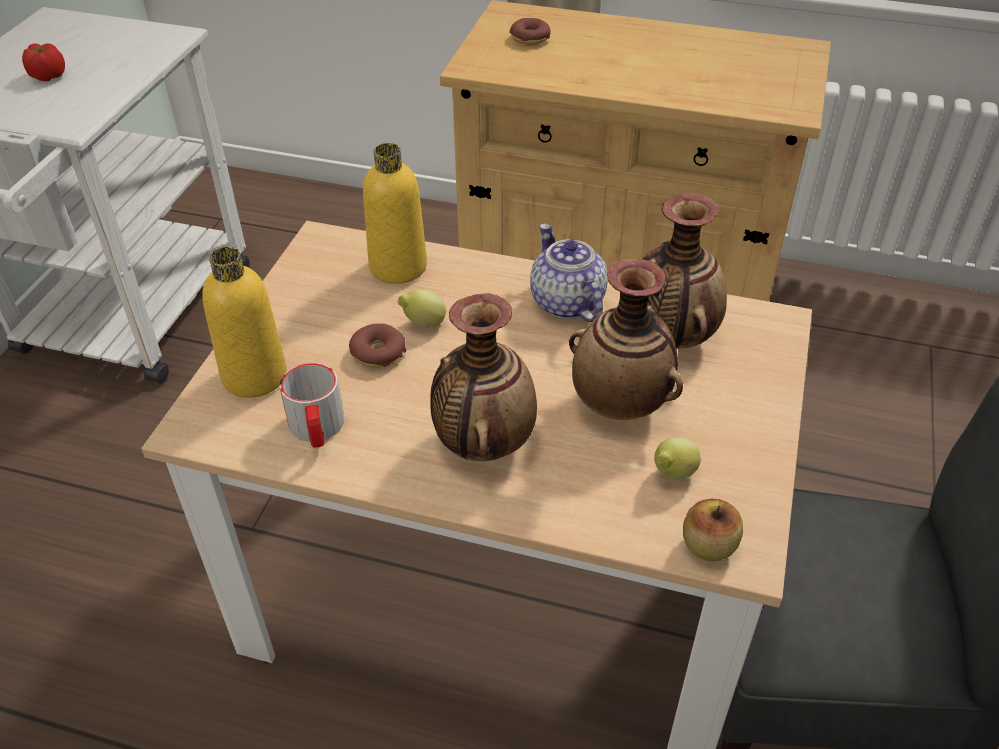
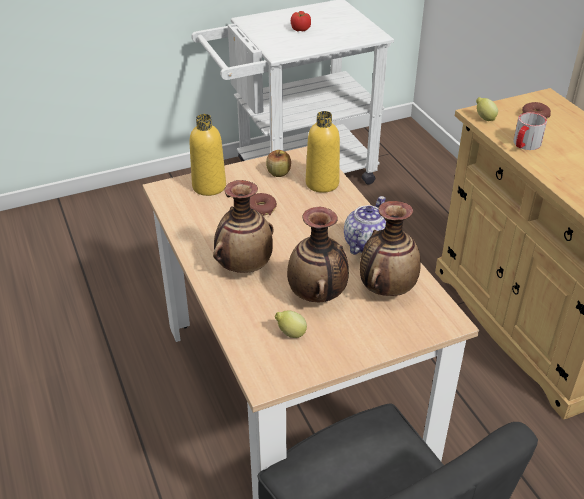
camera: 50 degrees right, 5 degrees down
mug [280,363,344,448] -> mug moved to [513,112,547,150]
lemon [398,290,446,328] -> lemon moved to [476,97,498,121]
apple [683,499,743,561] -> apple moved to [266,150,291,177]

